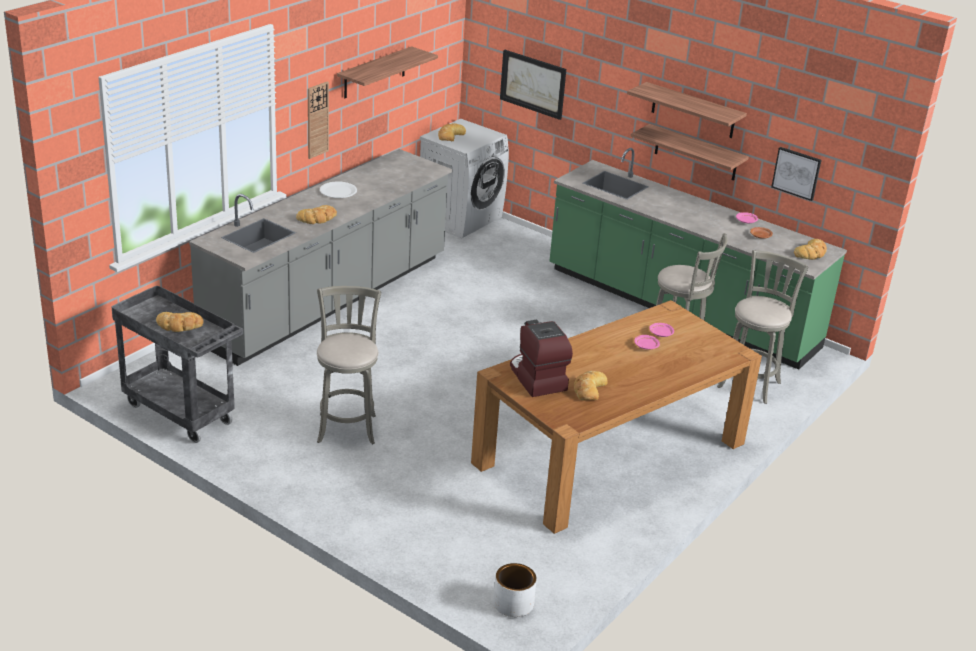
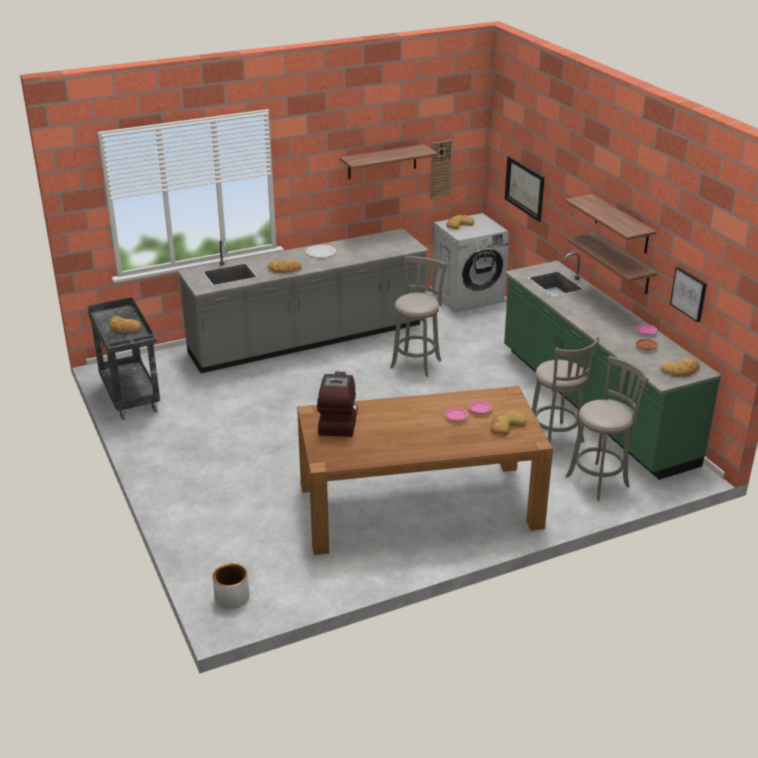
camera: 30 degrees right, 0 degrees up
wall clock [308,82,329,159] -> wall clock moved to [430,140,452,199]
grey stool [317,286,381,444] -> grey stool moved to [390,256,447,377]
bread [574,371,608,401] -> bread moved to [491,411,527,435]

